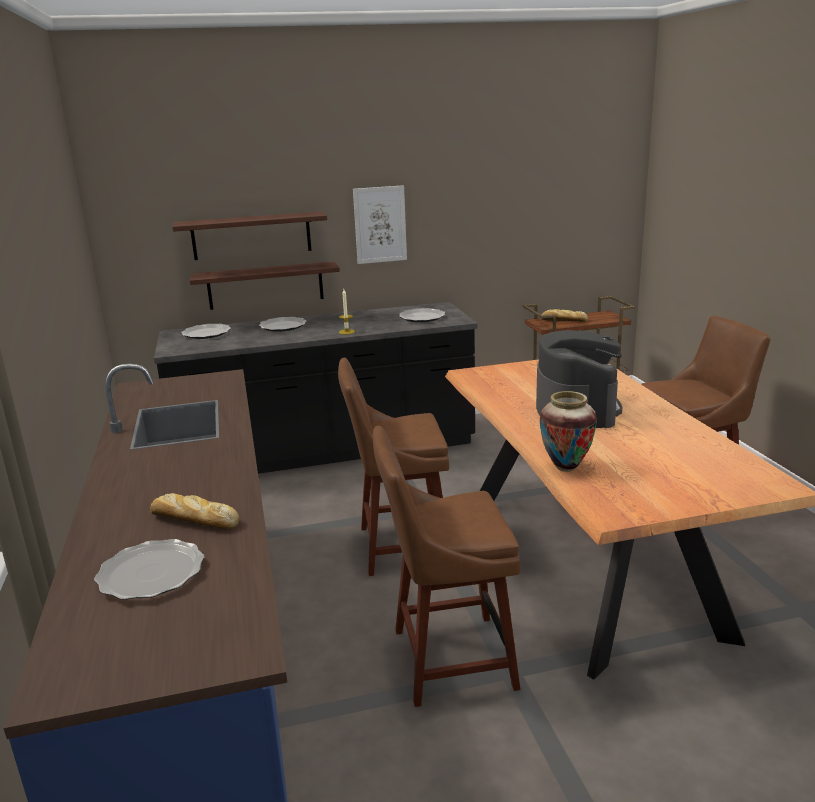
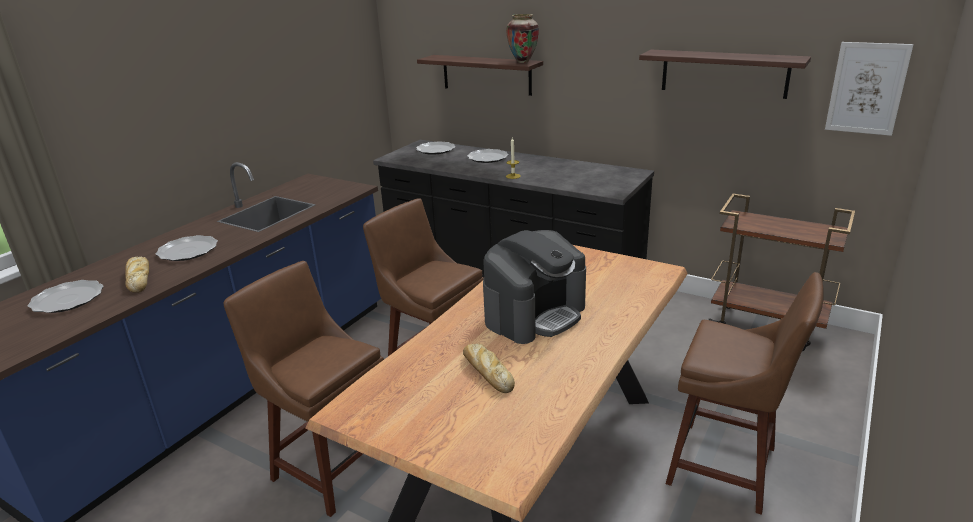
camera: 45 degrees right, 5 degrees up
shelf [190,261,340,310] -> shelf moved to [639,50,811,99]
picture [353,185,407,264] -> picture moved to [825,42,913,136]
plate [399,308,445,322] -> plate moved to [156,235,218,261]
vase [540,391,597,472] -> vase moved to [506,14,539,63]
bread [542,309,588,322] -> bread moved to [463,343,515,393]

